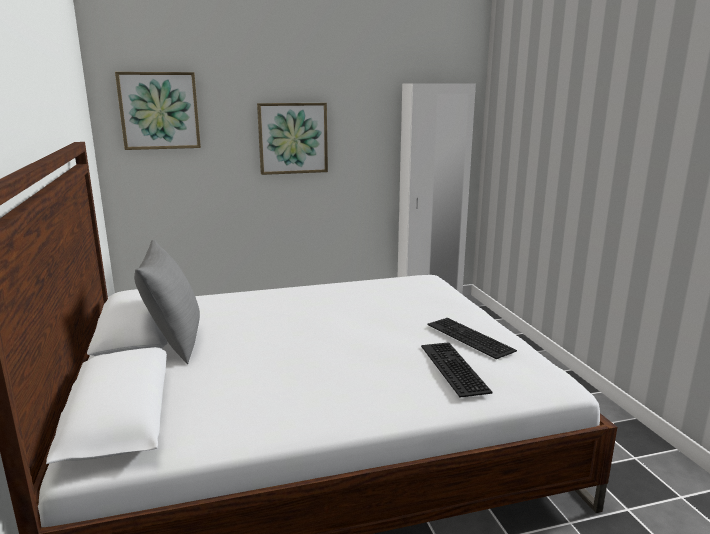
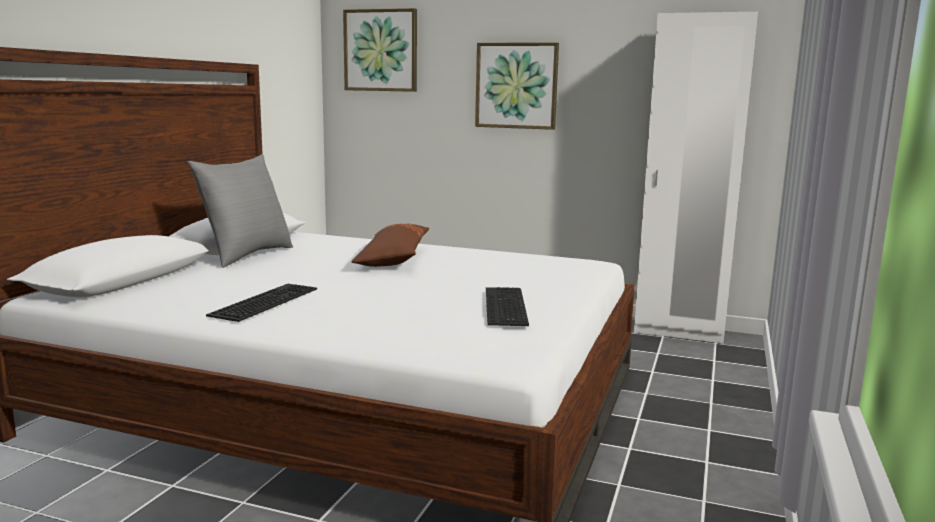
camera: 35 degrees right, 5 degrees down
keyboard [421,342,493,398] -> keyboard moved to [206,284,317,322]
none -> brown pillow [351,223,429,267]

